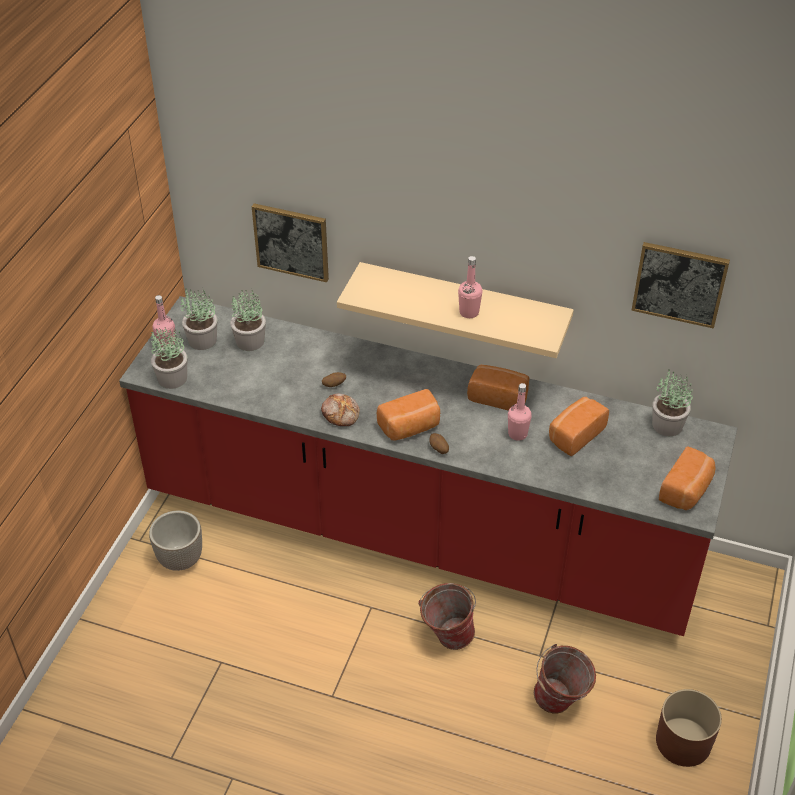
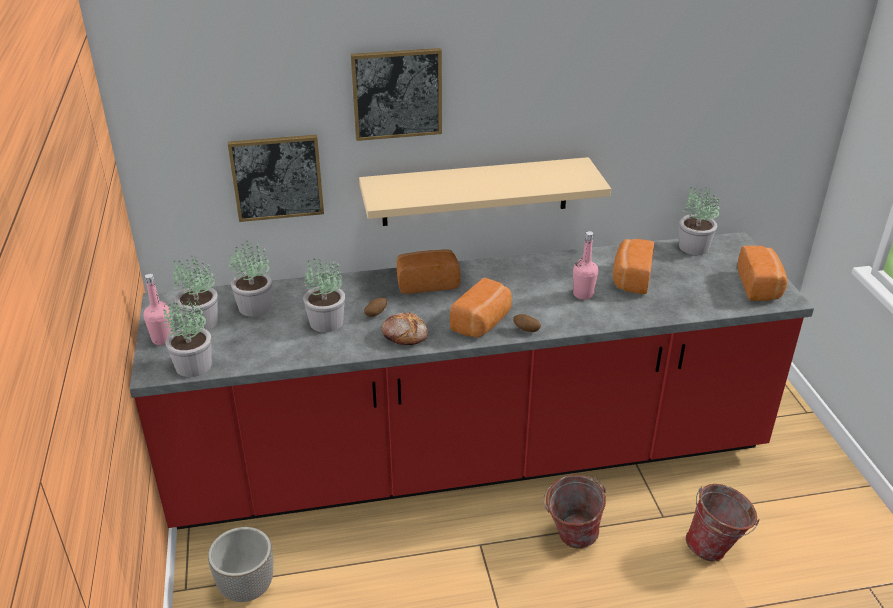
camera: 30 degrees left, 10 degrees down
pink bottle [458,256,483,318] -> none
bread [467,365,529,411] -> bread moved to [397,249,461,294]
picture [631,242,730,329] -> picture moved to [351,48,442,141]
brown planter [656,689,722,767] -> none
none -> potted plant [303,258,345,332]

